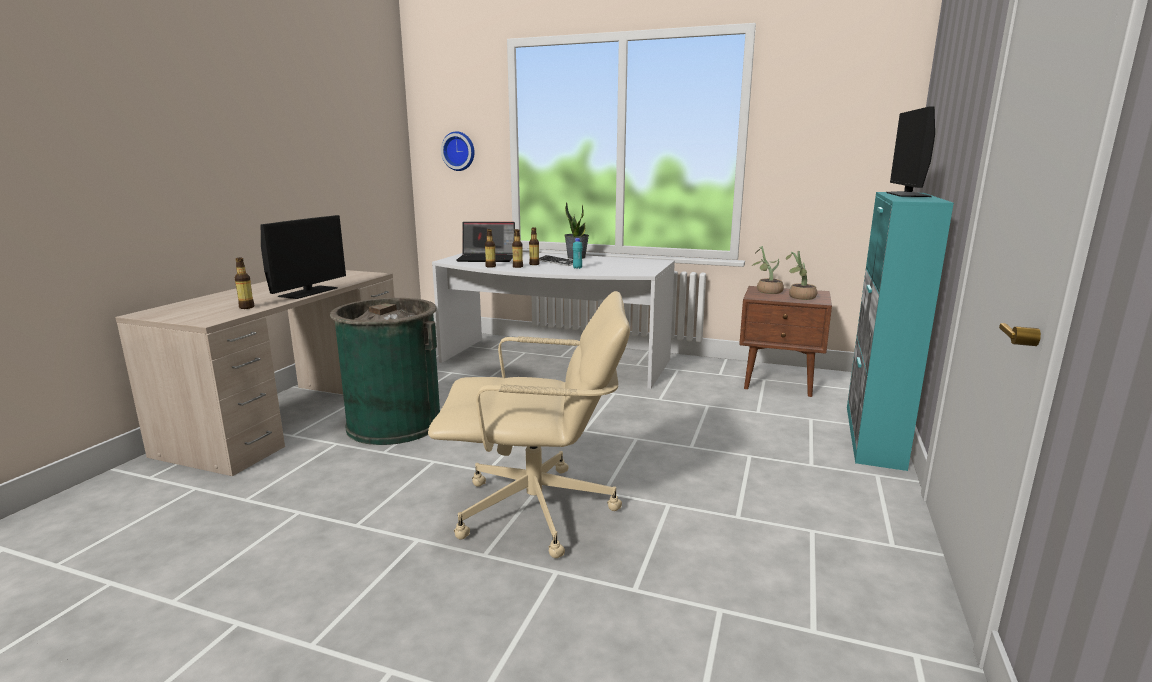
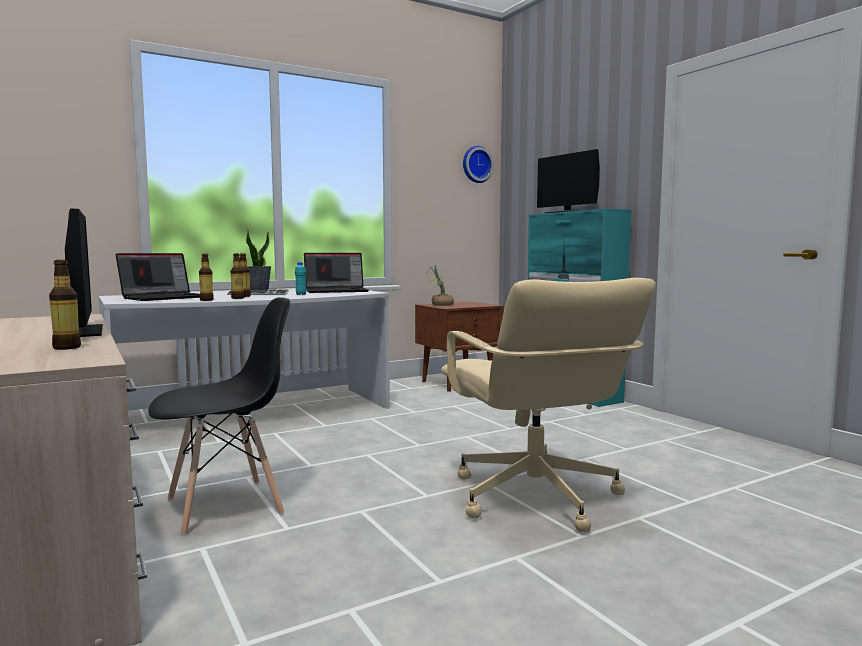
camera: 50 degrees left, 10 degrees down
green trash can [330,298,440,445] -> black chair [148,297,290,536]
beige office chair [428,291,630,558] -> beige office chair turned 120 degrees clockwise [441,278,656,532]
wall clock [441,131,475,171] -> wall clock moved to [463,146,494,183]
potted plant [786,251,817,300] -> none
none -> laptop [304,253,369,293]

